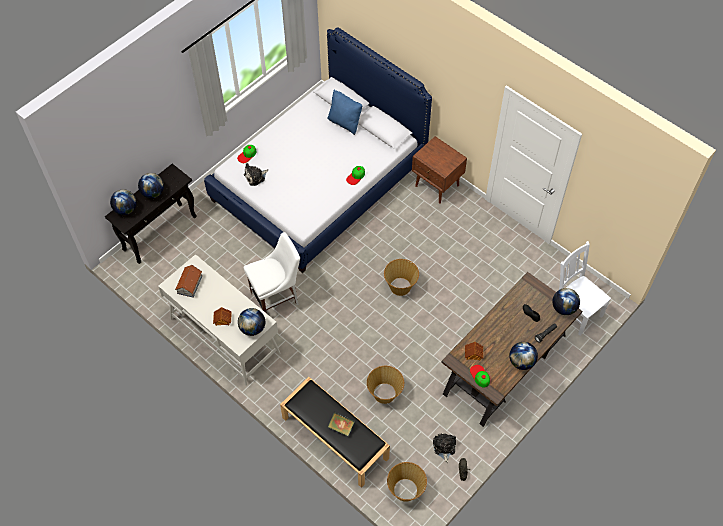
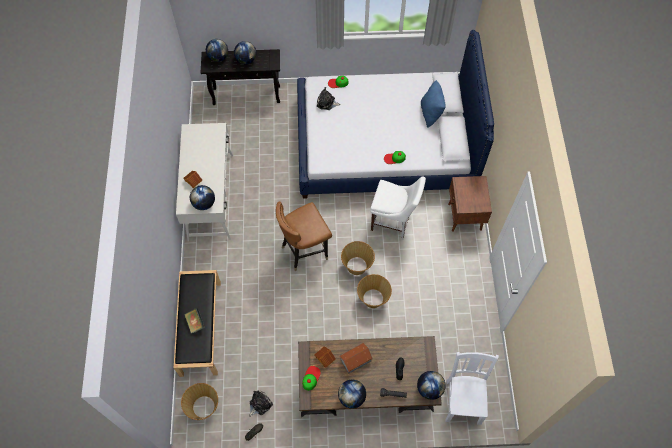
camera: 45 degrees right, 5 degrees up
toy house [175,265,202,298] -> toy house moved to [339,343,373,374]
white chair [243,232,300,314] -> white chair moved to [371,177,426,239]
basket [367,366,404,404] -> basket moved to [357,274,392,308]
none -> brown chair [276,201,332,271]

